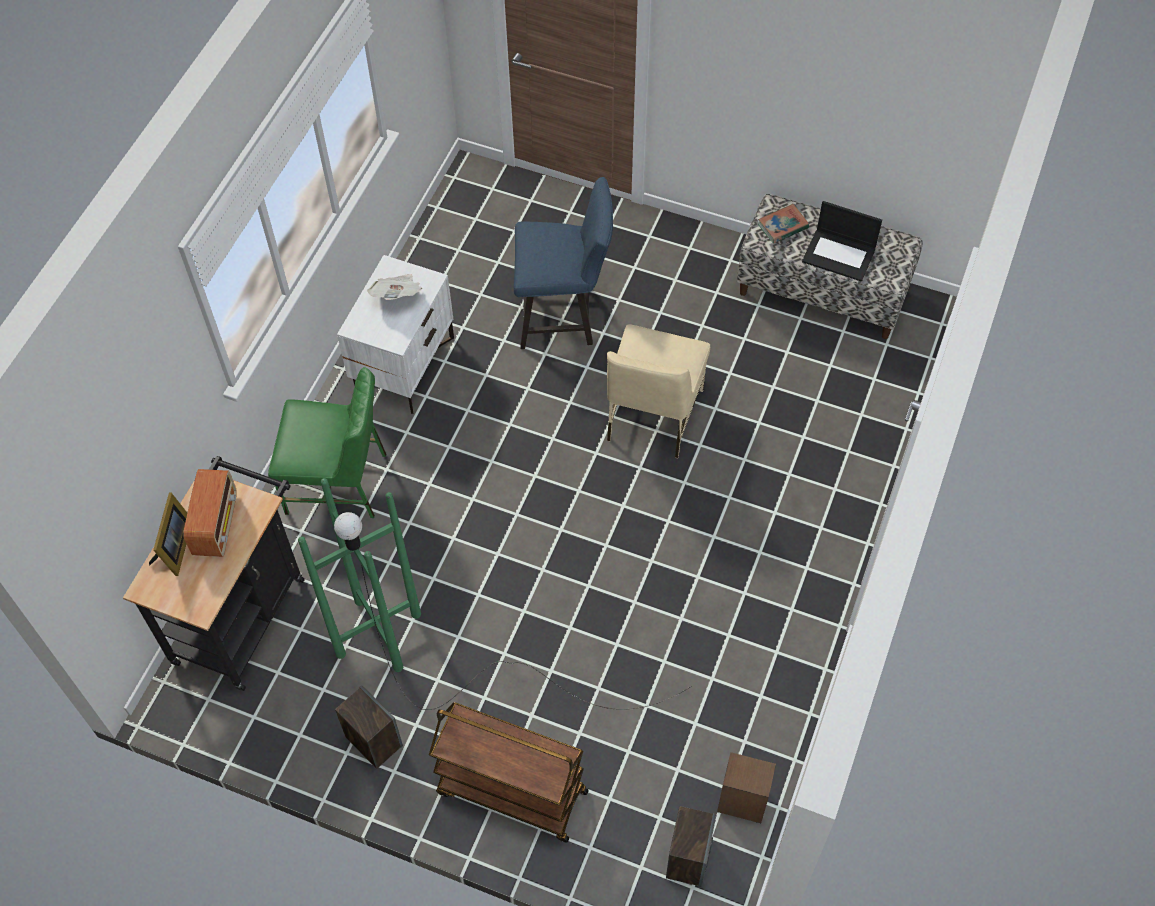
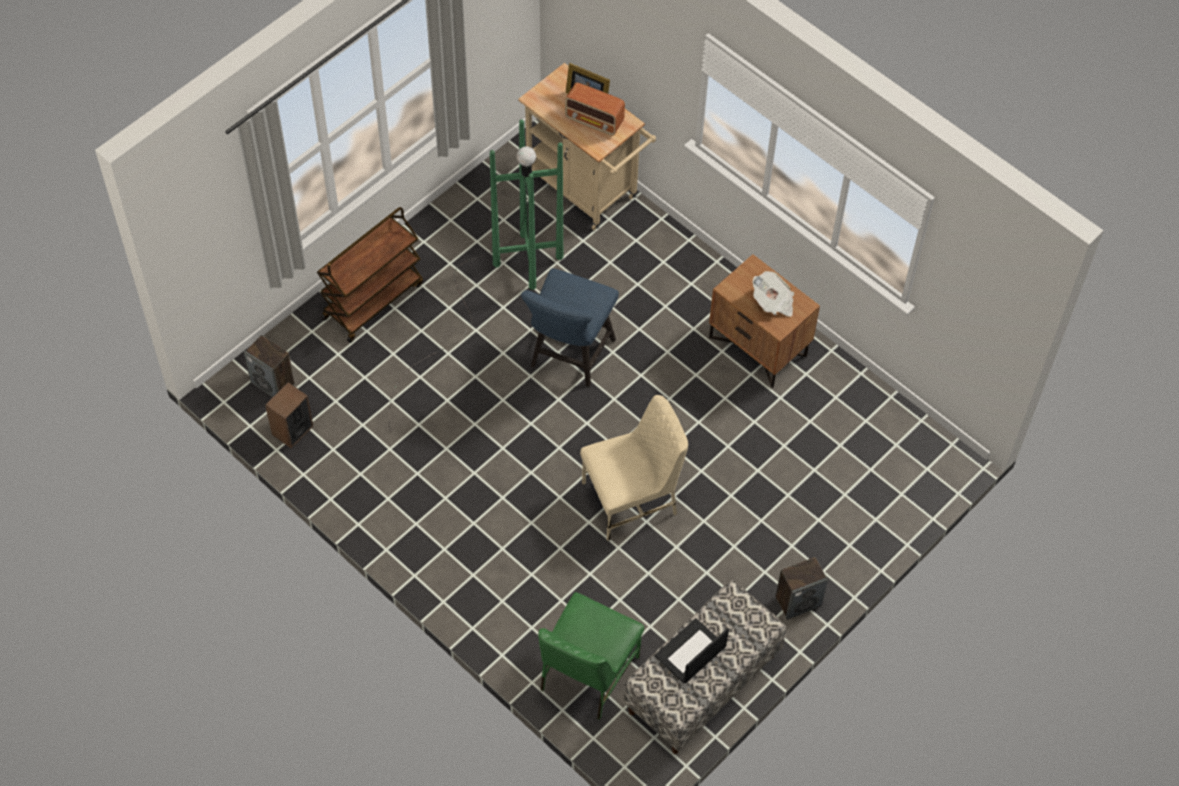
camera: 110 degrees right, 0 degrees up
black cart [123,456,305,691] -> beige cart [518,63,656,230]
green chair [268,367,386,518] -> green chair moved to [538,592,644,720]
speaker [335,685,403,769] -> speaker moved to [775,557,828,620]
white nightstand [337,255,454,414] -> brown nightstand [709,254,820,388]
blue chair [514,177,613,349] -> blue chair moved to [521,268,619,387]
beige chair [607,324,710,458] -> beige chair turned 120 degrees clockwise [580,395,688,541]
book [758,204,809,244] -> none

